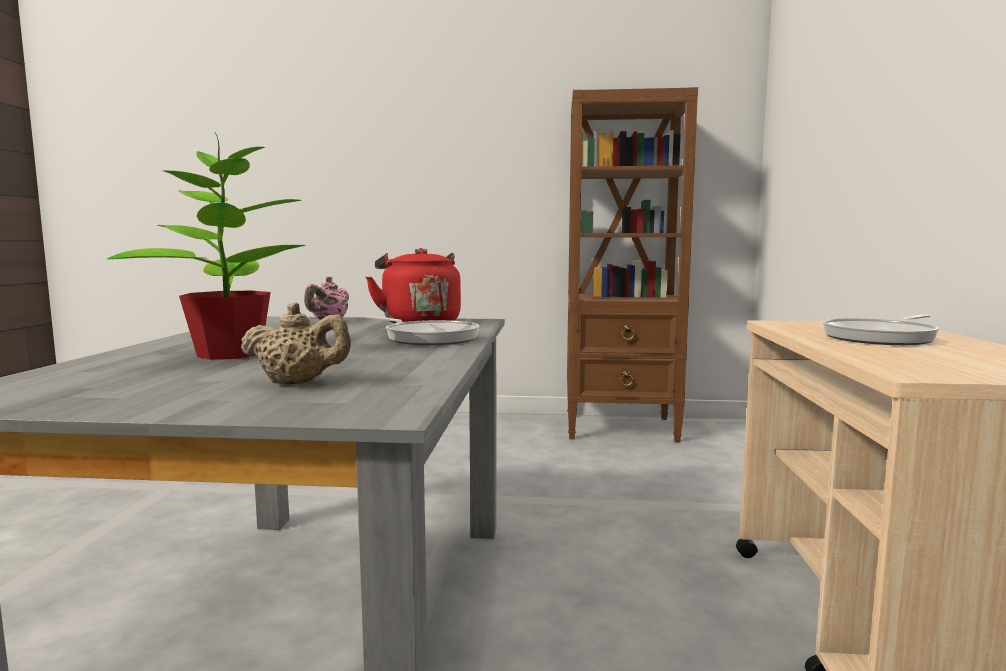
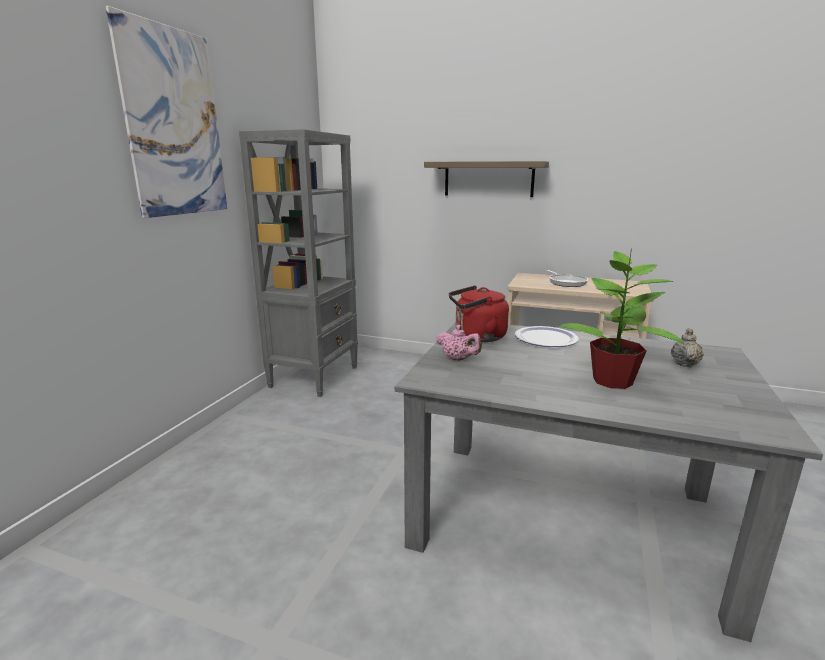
camera: 75 degrees left, 10 degrees up
frying pan [366,316,479,345] -> plate [515,326,579,347]
brown bookcase [567,87,698,442] -> grey bookcase [239,129,358,397]
none -> picture [106,6,227,218]
none -> shelf [424,161,549,197]

